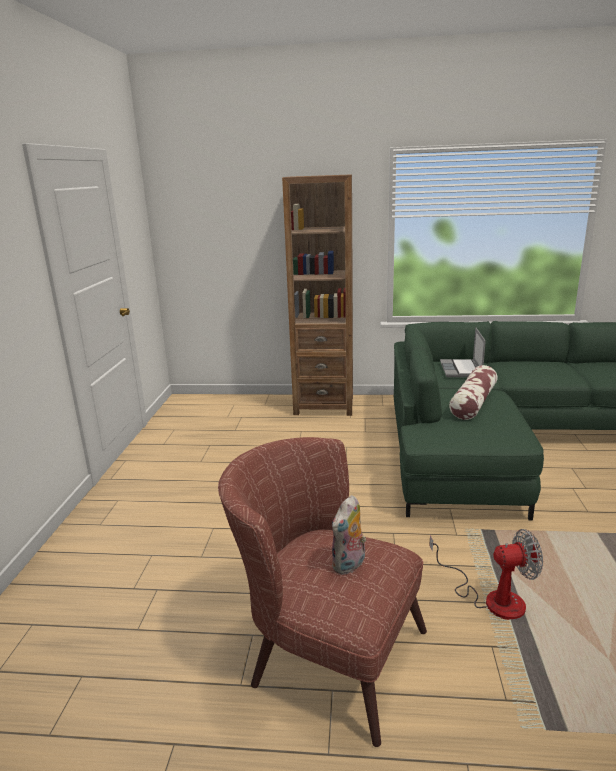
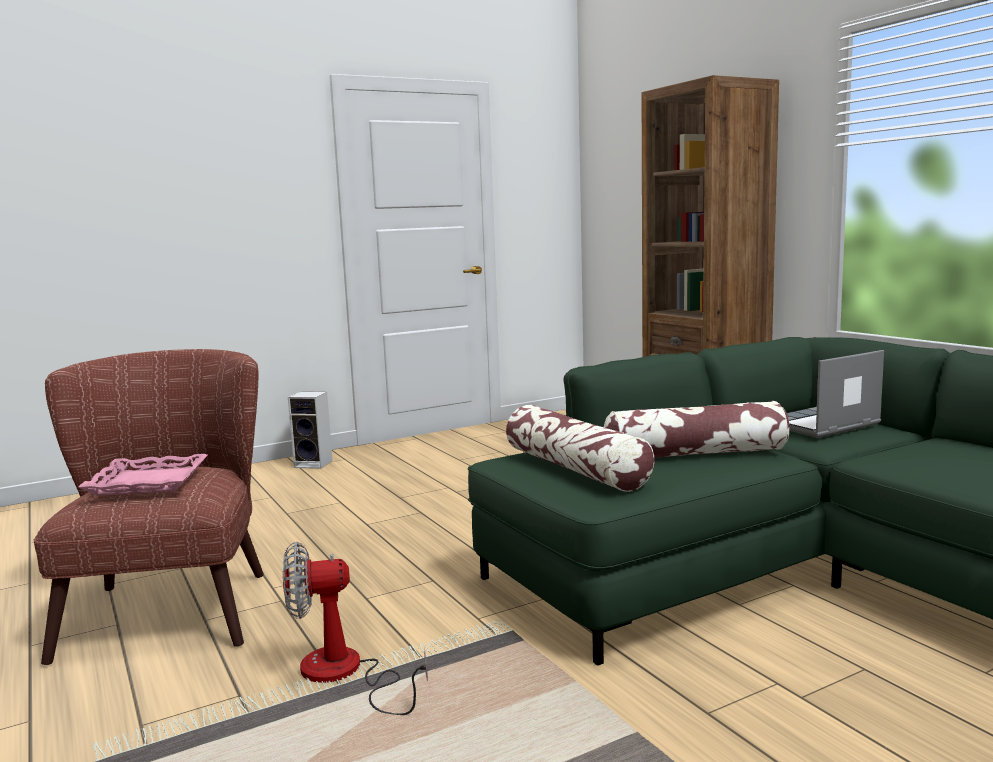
camera: 55 degrees right, 10 degrees down
plush toy [332,495,366,575] -> pink tray [78,454,207,496]
fan [429,529,543,620] -> fan turned 120 degrees clockwise [283,542,428,715]
none -> speaker [288,391,333,469]
none -> pillow [506,405,655,492]

